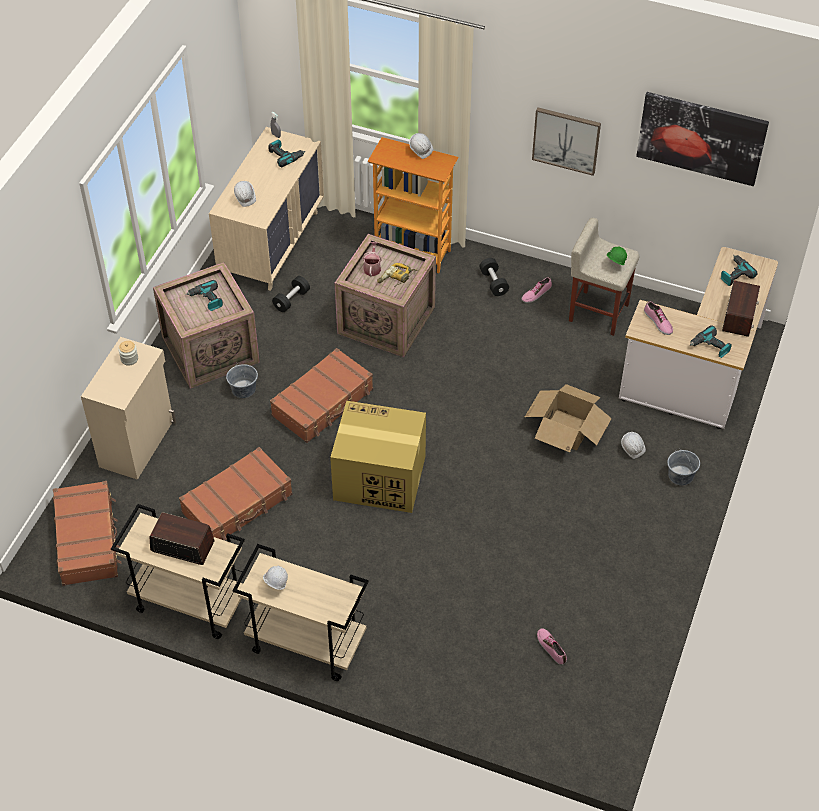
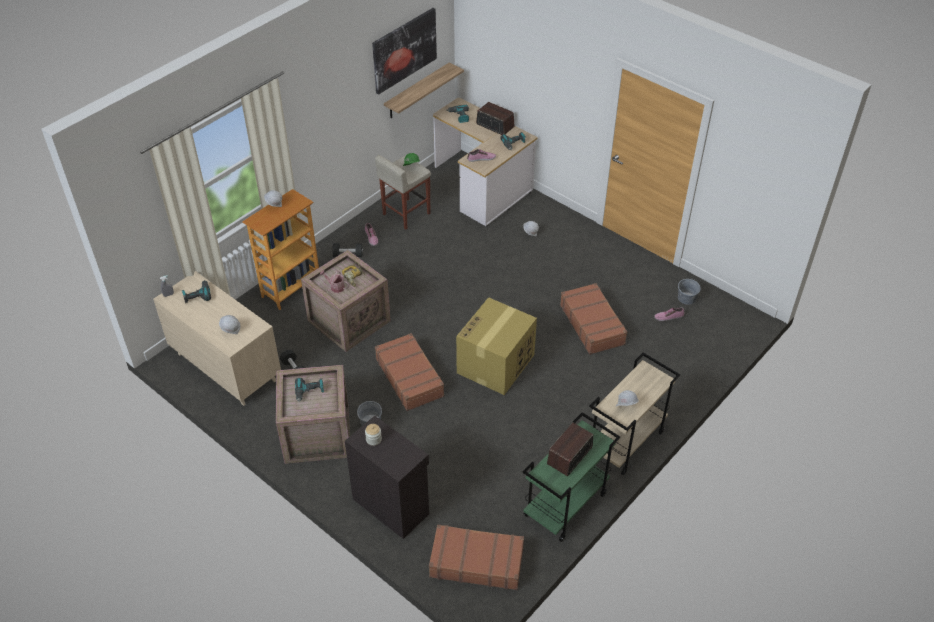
camera: 70 degrees left, 5 degrees down
beige cabinet [81,337,176,480] -> black cabinet [345,416,429,539]
beige cart [111,504,245,639] -> green cart [523,412,620,542]
brown suitcase [179,447,293,541] -> brown suitcase moved to [560,283,628,355]
cardboard box [525,384,612,452] -> none
picture [532,107,601,176] -> none
grey bucket [667,448,700,485] -> grey bucket moved to [678,279,701,305]
none -> shelf [384,62,464,118]

